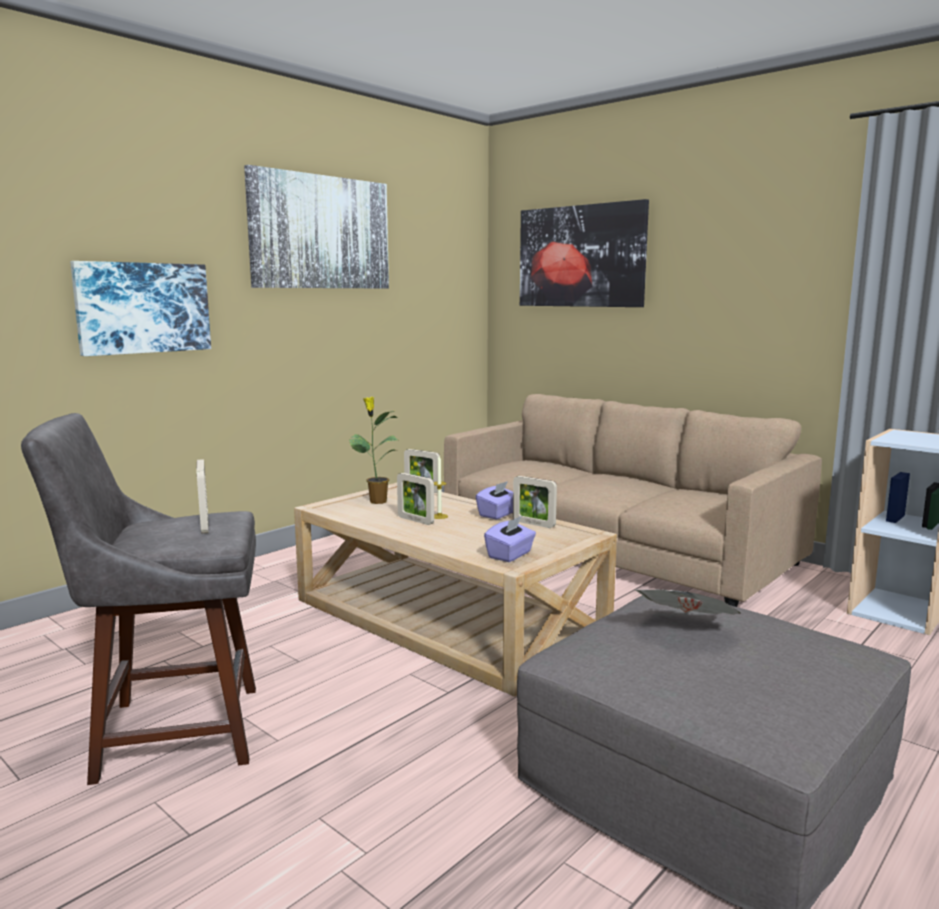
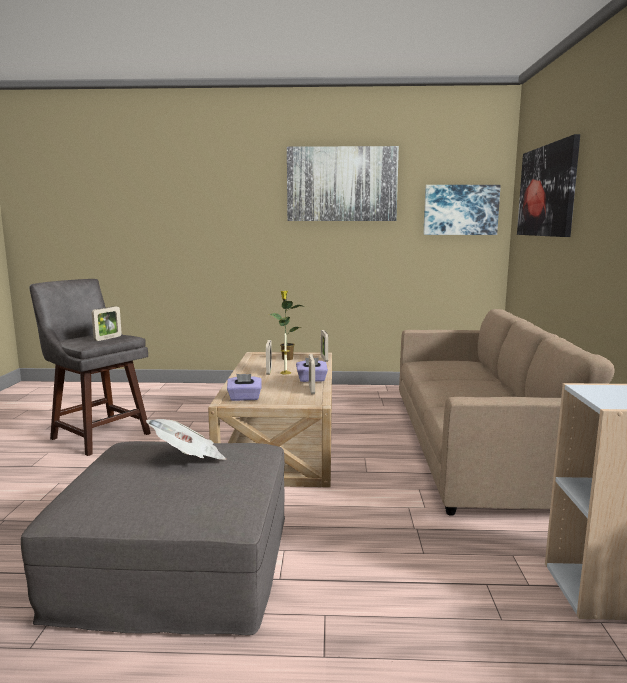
camera: 50 degrees right, 0 degrees up
picture [70,261,211,356] -> picture moved to [423,185,501,235]

